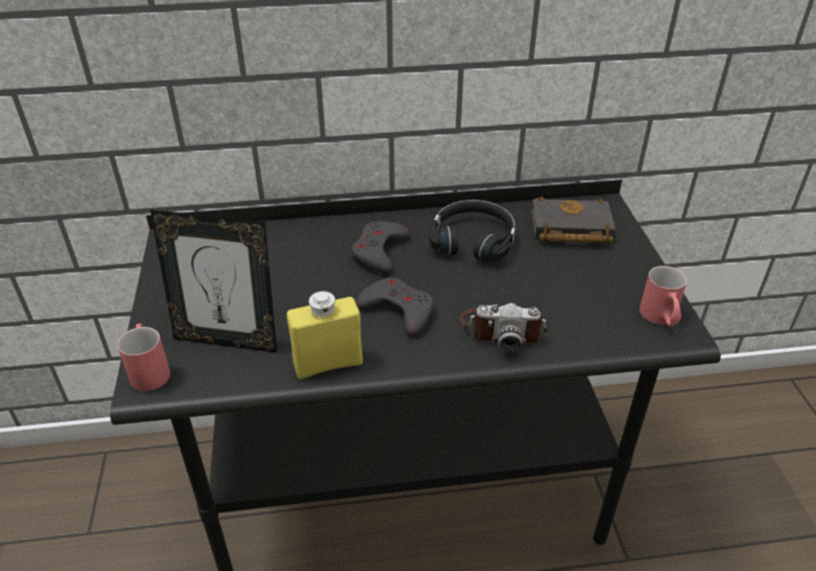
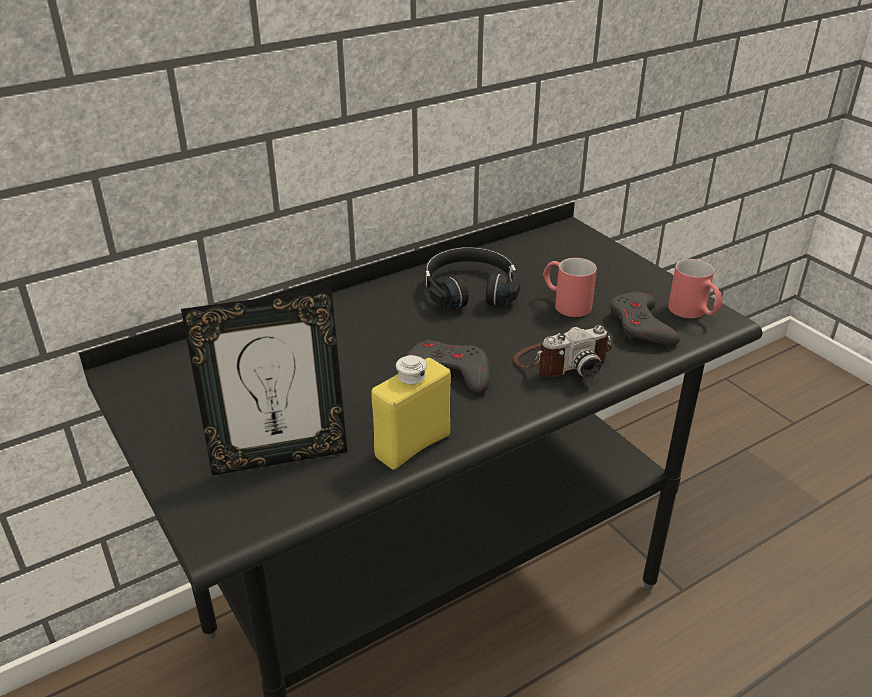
camera: 25 degrees left, 5 degrees down
red mug [117,323,170,391] -> red mug moved to [543,258,597,317]
grey game controller [351,221,410,274] -> grey game controller moved to [610,292,680,346]
black book [532,196,616,243] -> none

